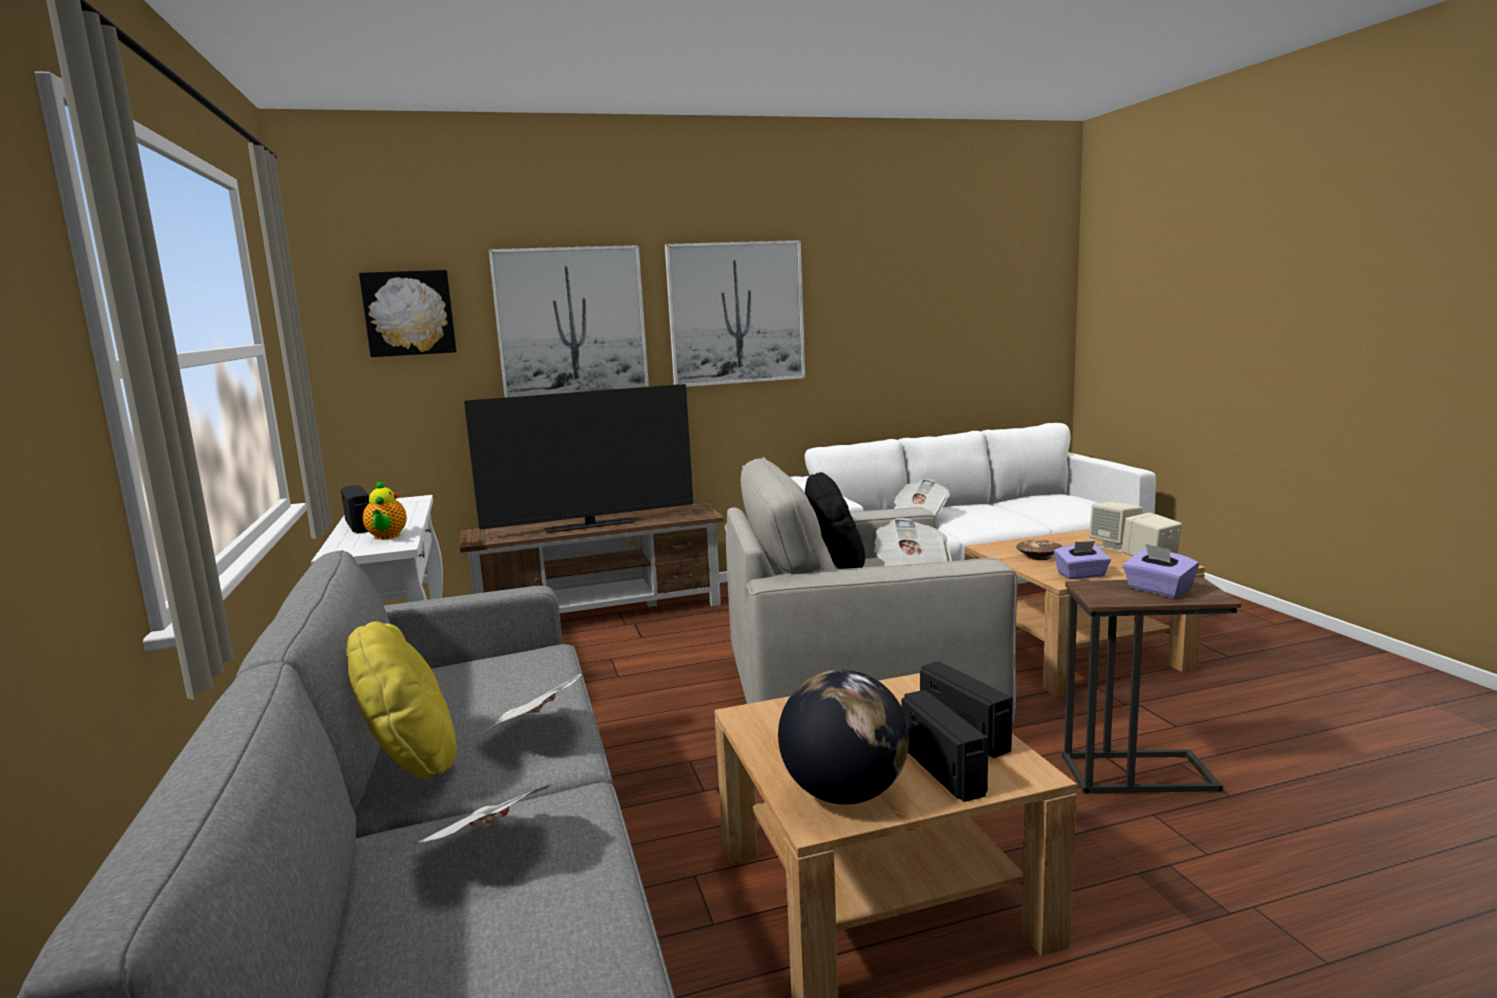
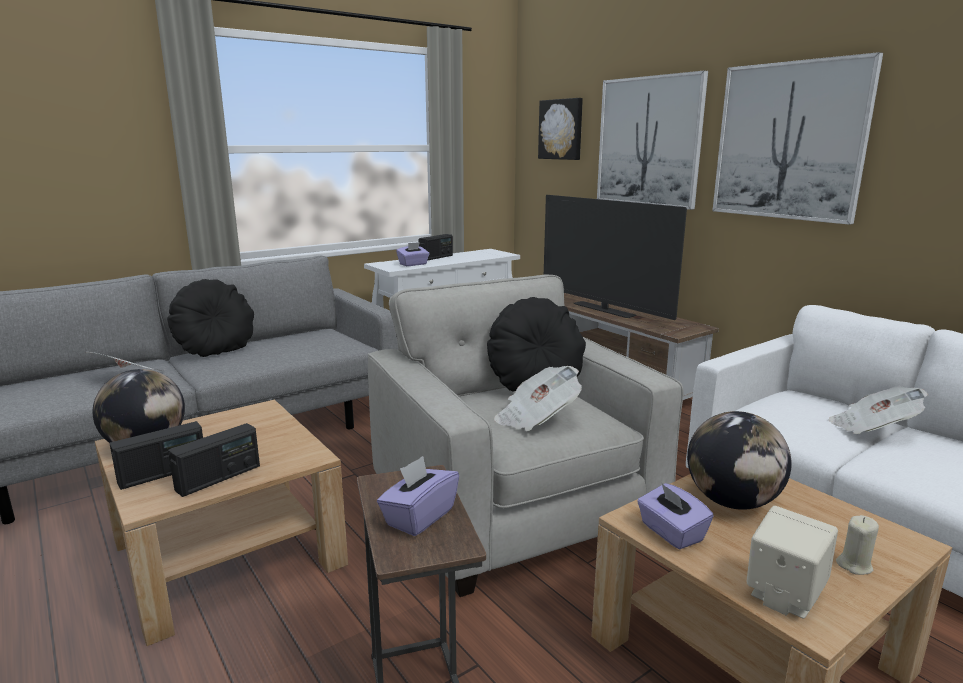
camera: 70 degrees right, 5 degrees up
yellow pillow [346,621,457,779] -> black pillow [167,279,254,357]
teapot [363,480,407,540] -> purple tissue box [396,242,429,266]
newspaper [481,670,588,734] -> none
brown bowl [1016,540,1063,560] -> globe [687,411,792,510]
beige speaker [1089,502,1143,552] -> beige candle [836,515,879,575]

